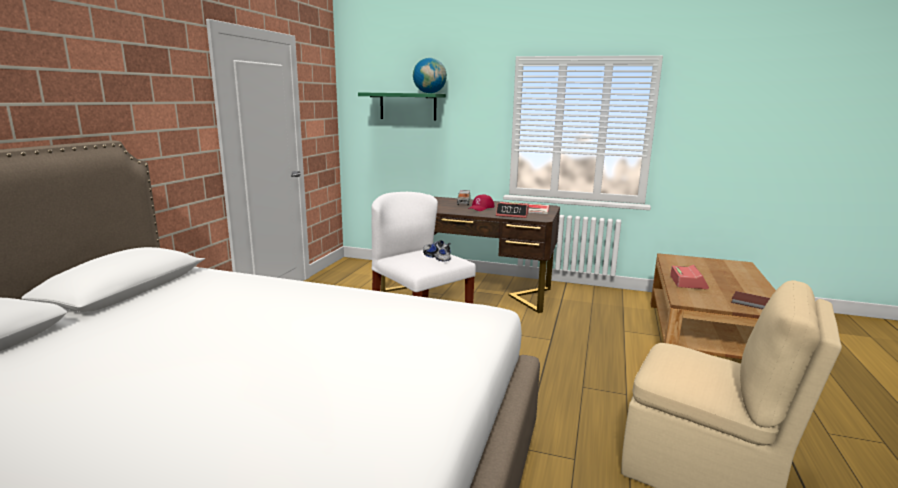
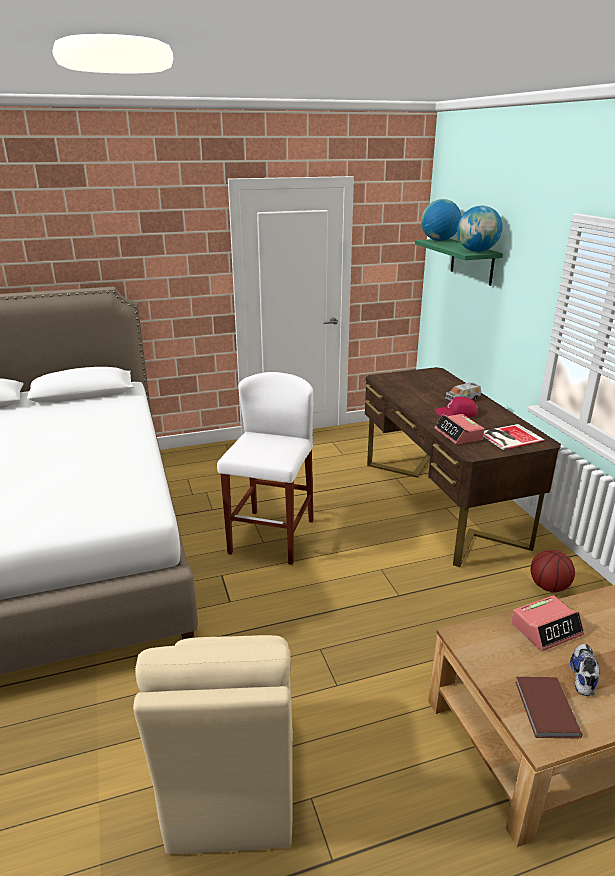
camera: 55 degrees right, 10 degrees up
shoe [423,240,451,262] -> shoe moved to [570,644,600,696]
none -> globe [421,199,461,241]
none -> basketball [530,550,575,592]

